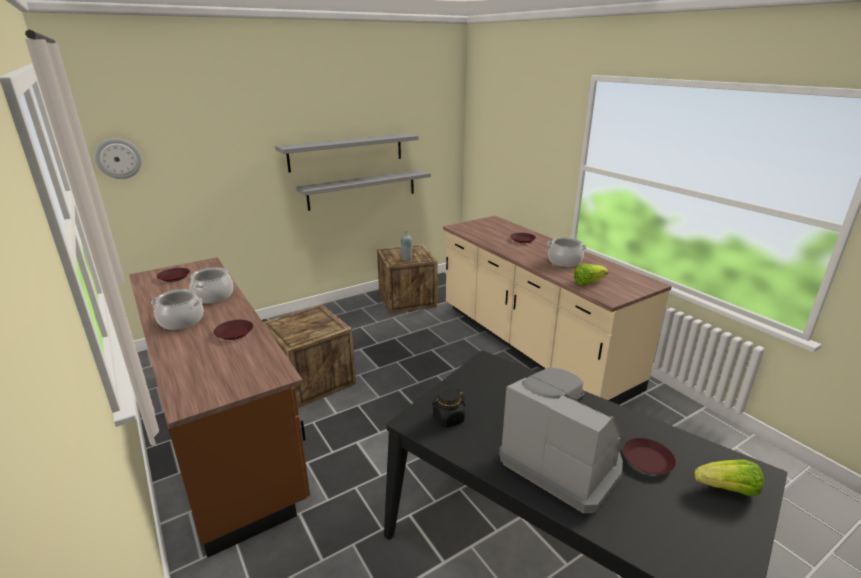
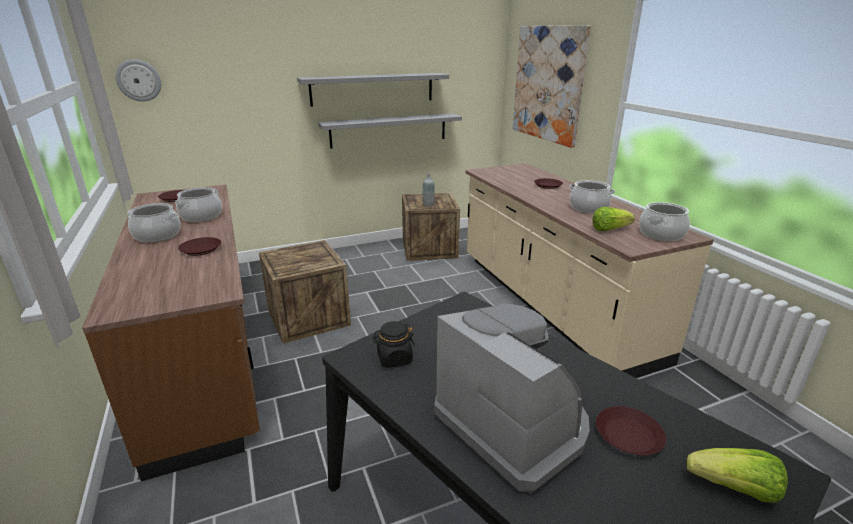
camera: 10 degrees right, 0 degrees up
none -> picture [513,25,591,148]
none -> cooking pot [639,202,690,241]

